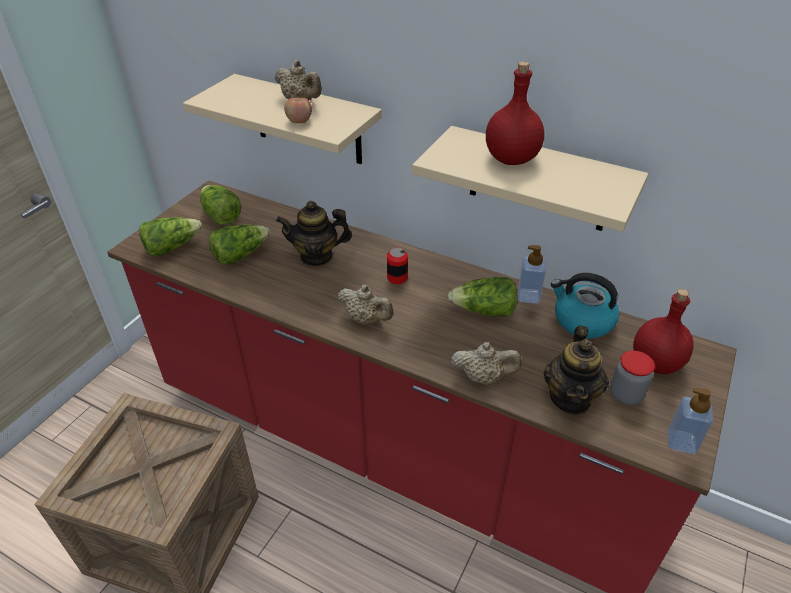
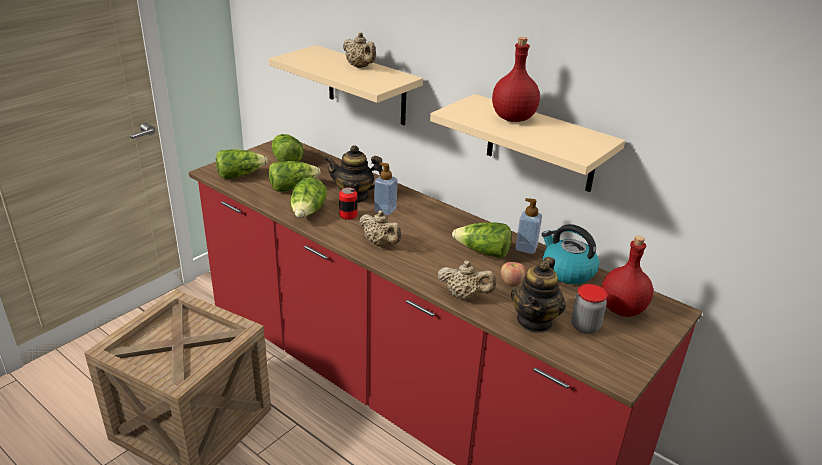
camera: 10 degrees right, 10 degrees down
apple [284,98,312,123] -> apple moved to [501,262,526,285]
can [387,248,408,284] -> can moved to [339,187,357,220]
soap dispenser [667,388,713,454] -> soap dispenser moved to [374,162,398,215]
none -> lettuce [290,177,327,218]

